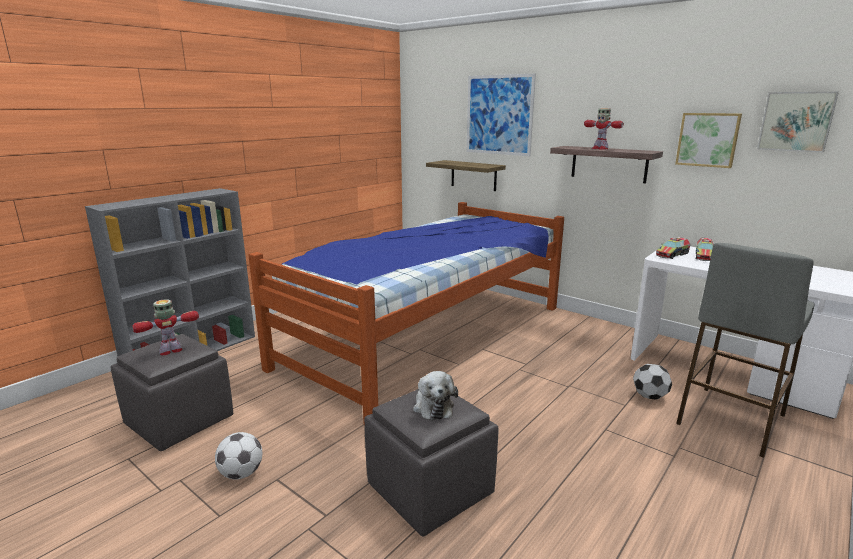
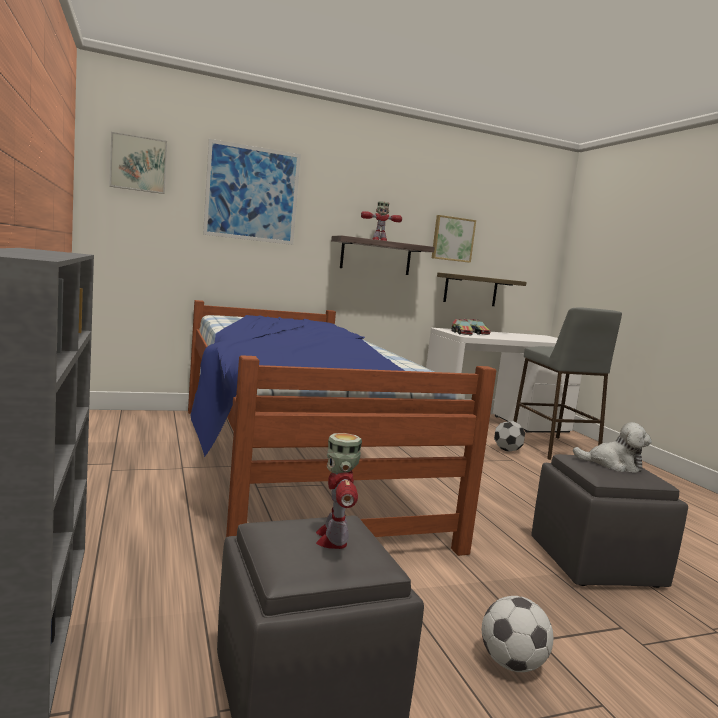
camera: 60 degrees left, 10 degrees down
shelf [426,160,506,191] -> shelf moved to [437,273,526,306]
picture [757,92,839,153] -> picture moved to [109,132,167,194]

